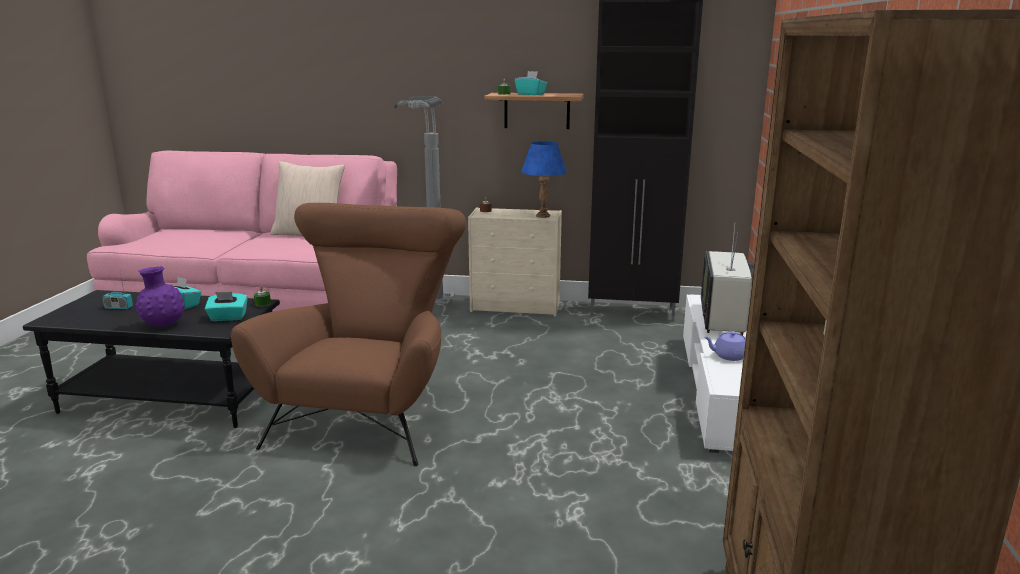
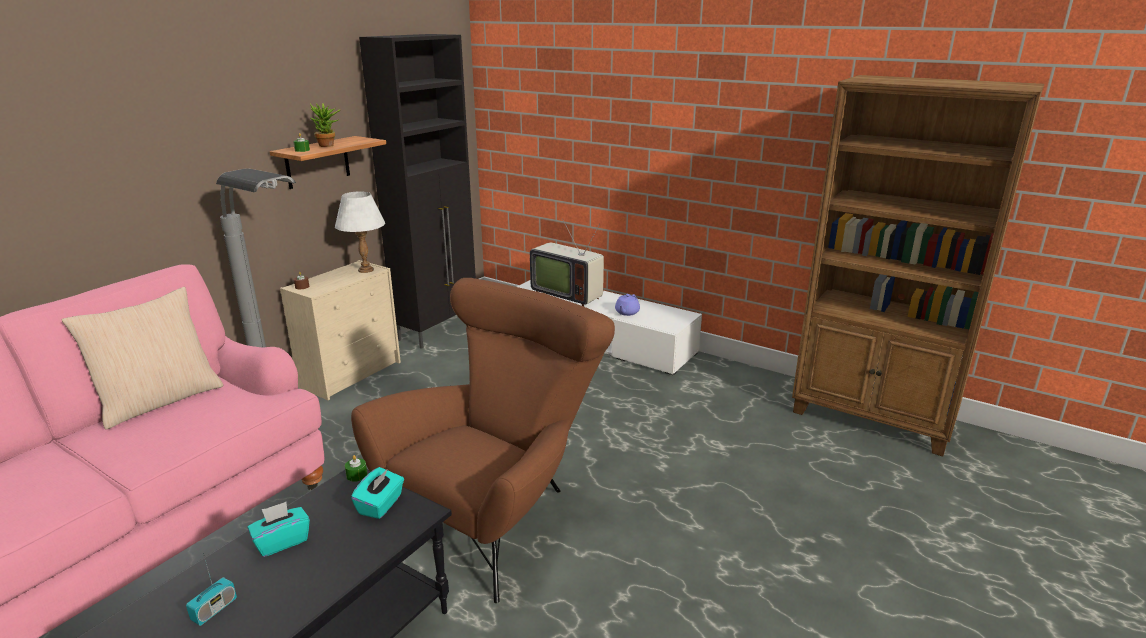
camera: 65 degrees left, 5 degrees up
purple vase [135,266,185,327] -> none
brown armchair [231,203,466,466] -> brown armchair turned 90 degrees clockwise [351,278,615,603]
turquoise tissue box [515,71,547,95] -> potted plant [310,103,341,147]
blue table lamp [521,141,567,218] -> white table lamp [335,191,385,273]

